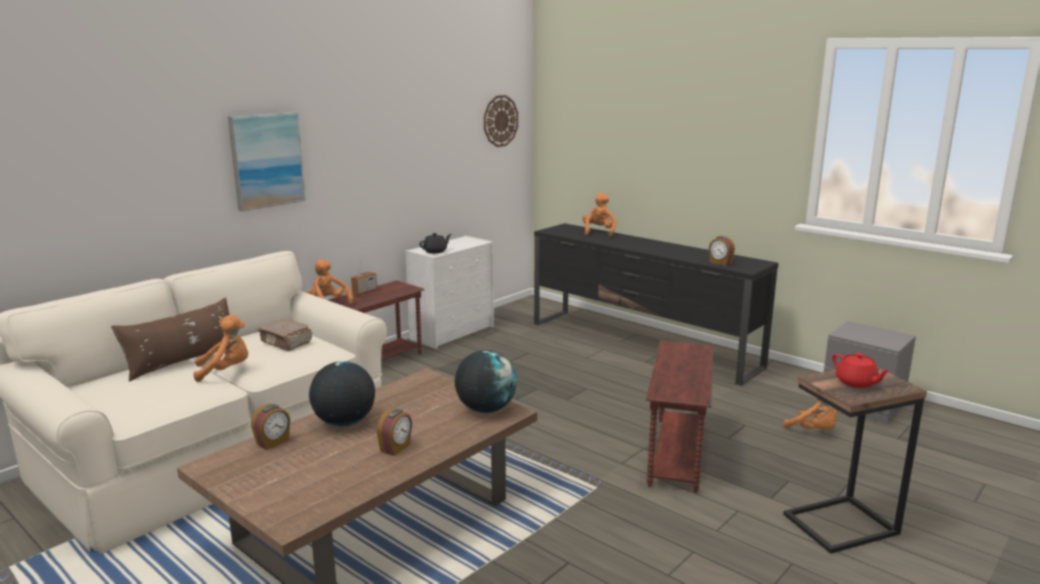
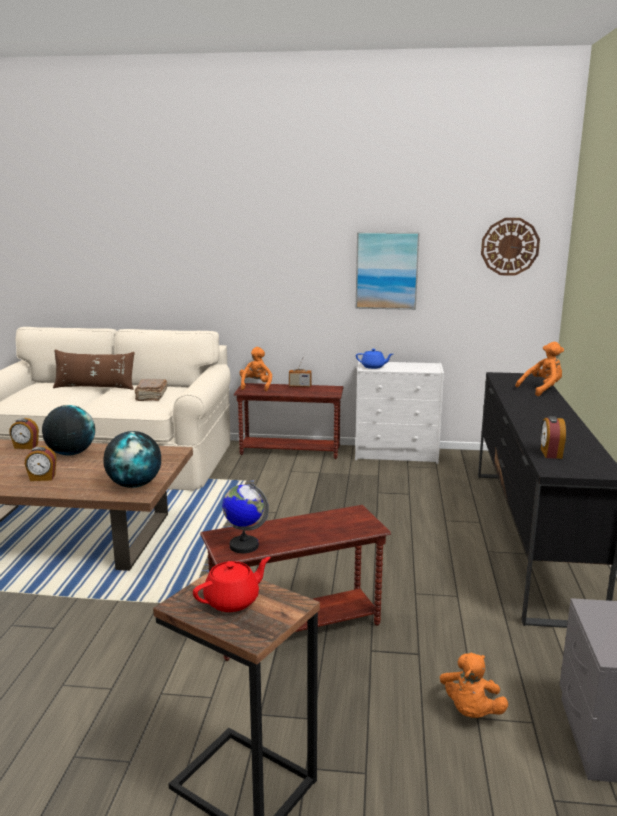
camera: 55 degrees right, 0 degrees up
orange plush toy [193,315,248,382] -> none
picture [228,112,306,211] -> picture moved to [356,232,420,310]
black teapot [419,233,451,253] -> blue teapot [356,349,393,369]
red teapot [832,353,891,388] -> red teapot turned 150 degrees counterclockwise [193,557,271,612]
none -> globe [222,483,269,553]

